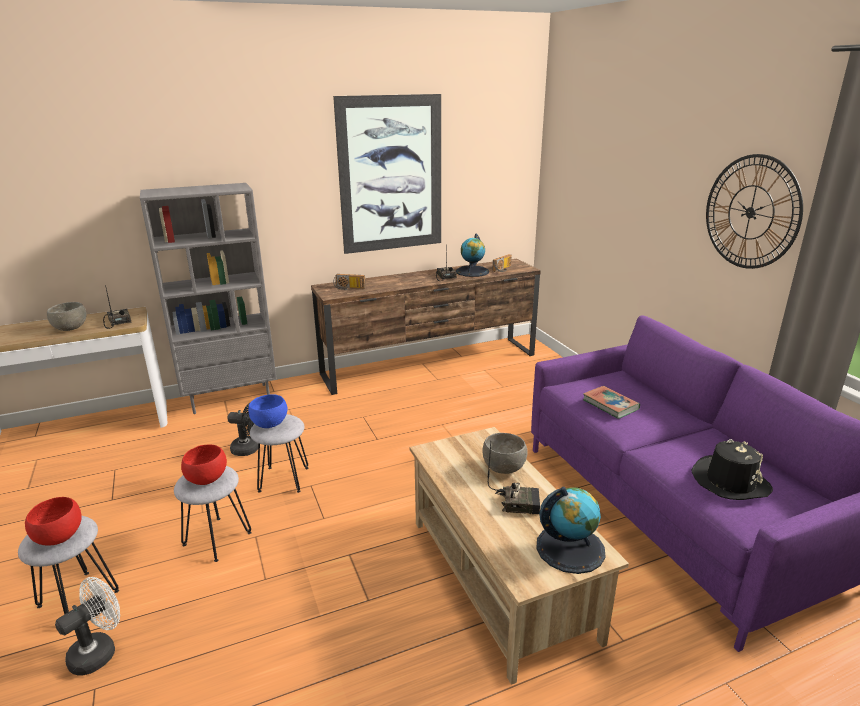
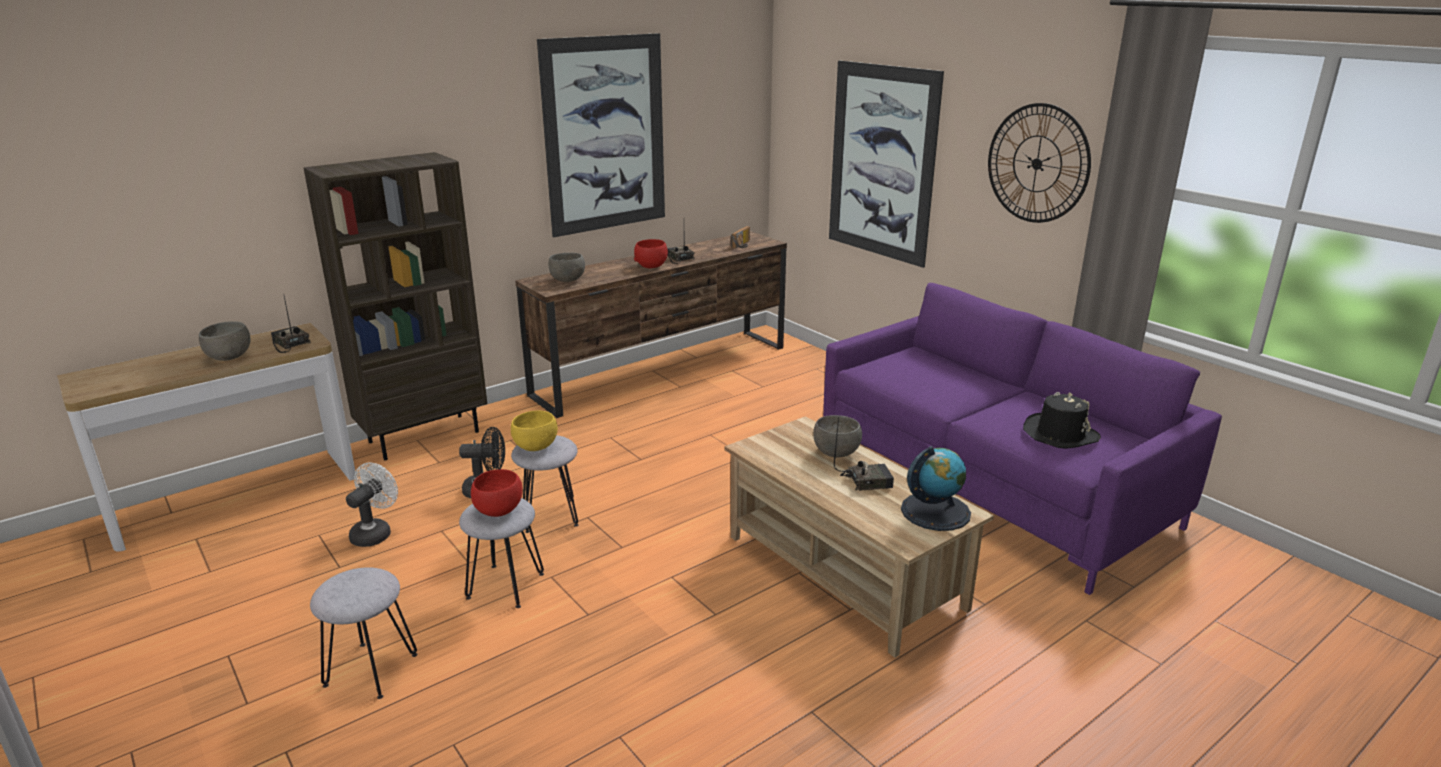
camera: 15 degrees left, 0 degrees up
red bowl [25,497,82,546] -> red bowl moved to [634,239,668,268]
white fan [55,577,120,676] -> white fan moved to [346,462,398,547]
grey bookcase [140,183,277,414] -> brown bookcase [303,152,487,460]
blue bowl [248,394,287,428] -> yellow bowl [511,410,558,451]
radio [333,274,366,290] -> grey bowl [548,253,585,282]
globe [456,234,489,277] -> none
book [583,386,640,419] -> none
none -> picture [829,61,944,268]

